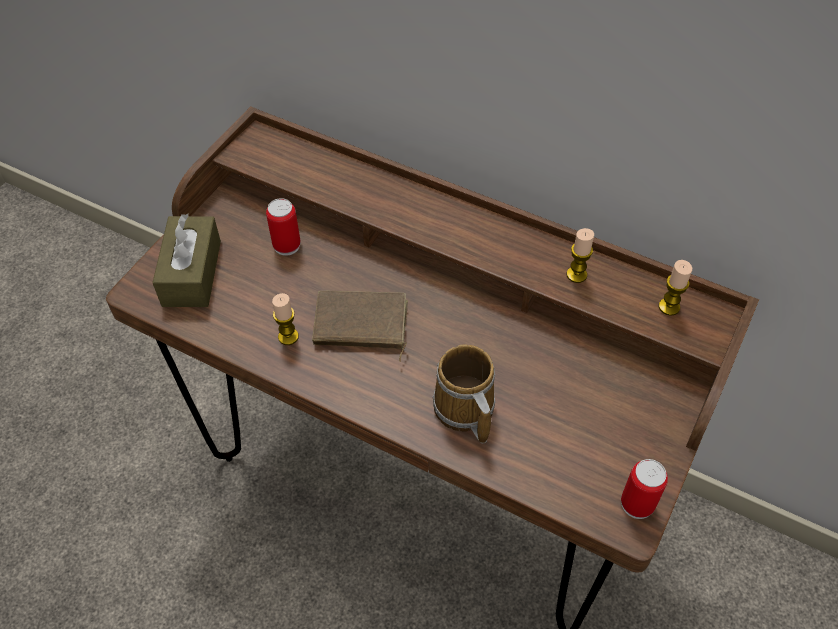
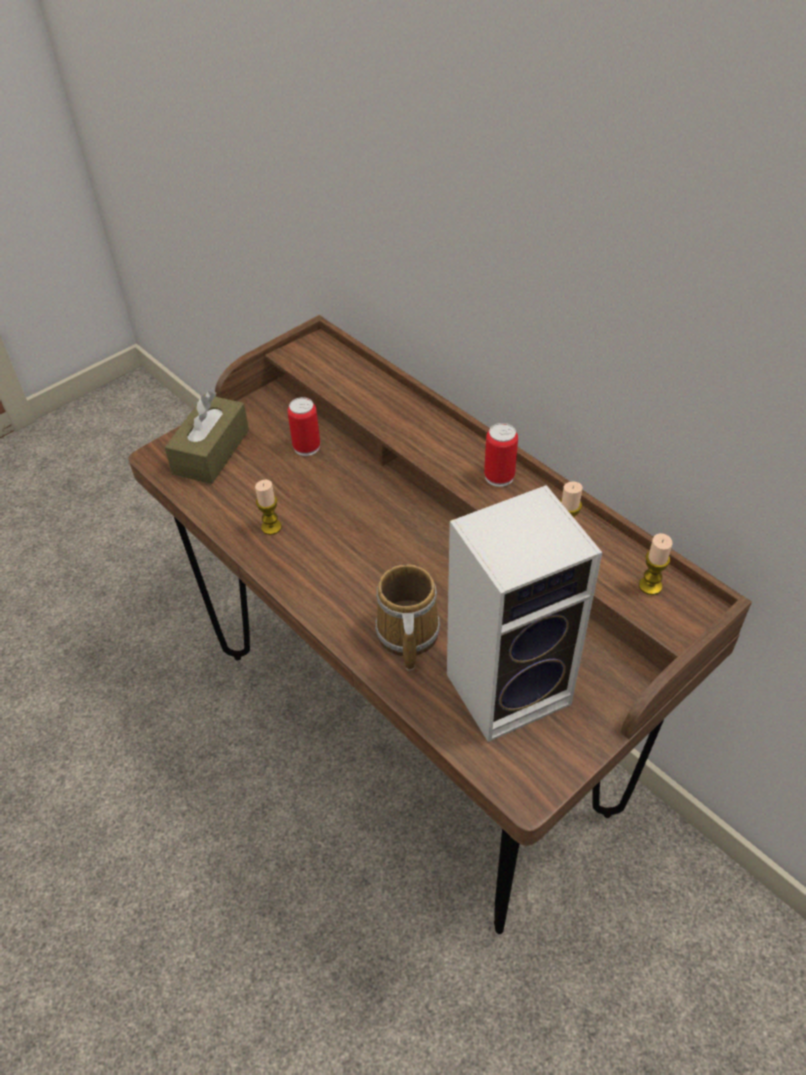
camera: 20 degrees right, 5 degrees down
brown book [312,291,408,362] -> none
can [621,459,668,519] -> can moved to [484,423,518,487]
none -> speaker [447,485,602,742]

